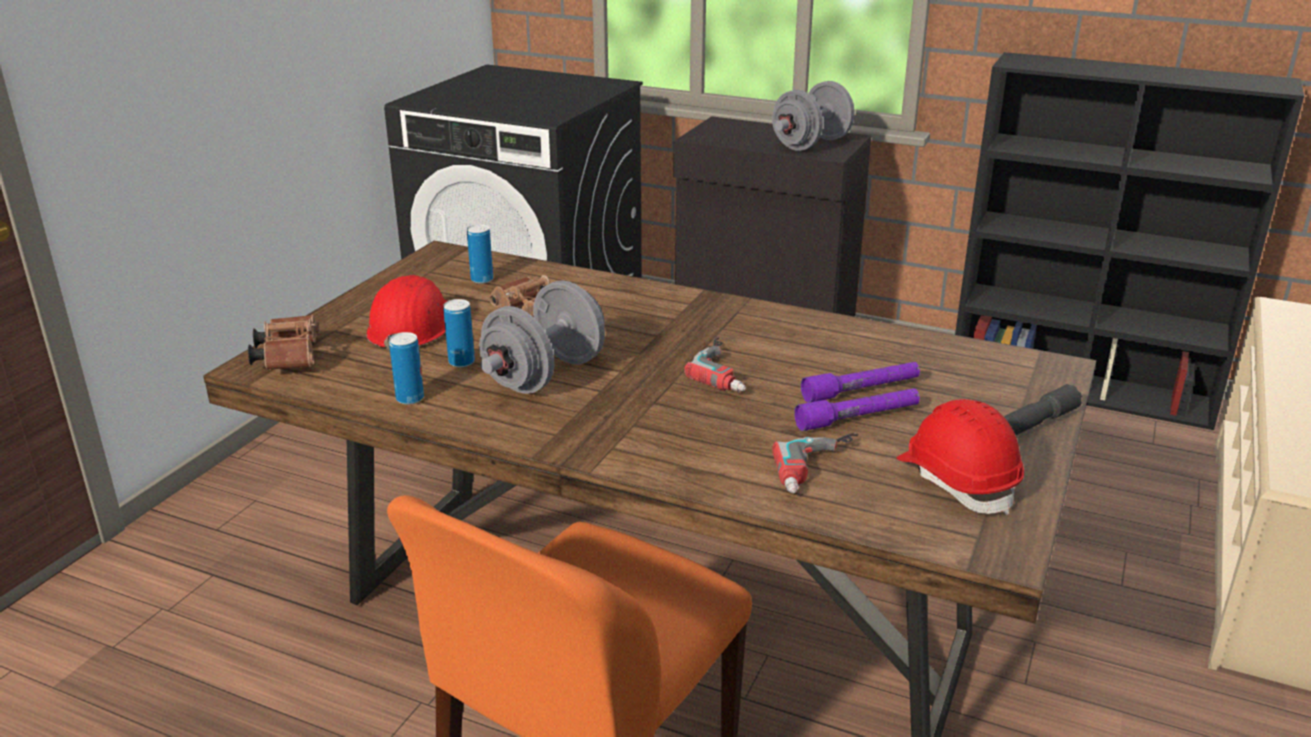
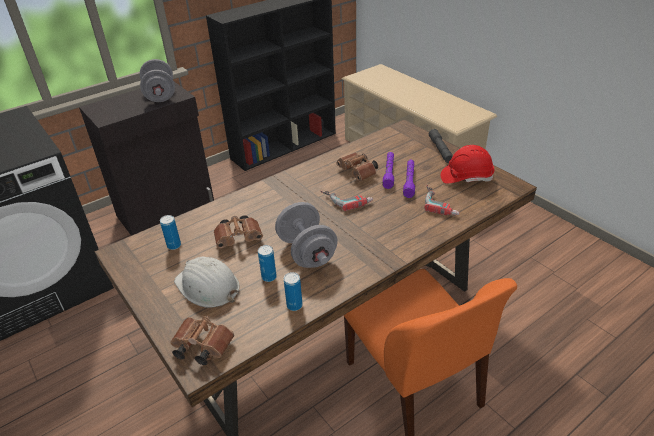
camera: 60 degrees left, 10 degrees up
red hard hat [366,275,447,353] -> white hard hat [174,257,240,308]
none -> brown binoculars [337,152,378,181]

